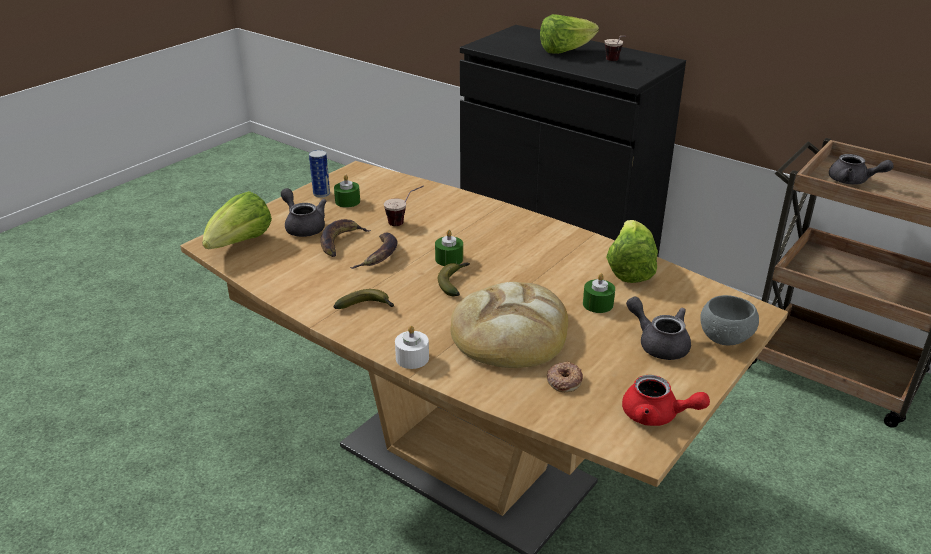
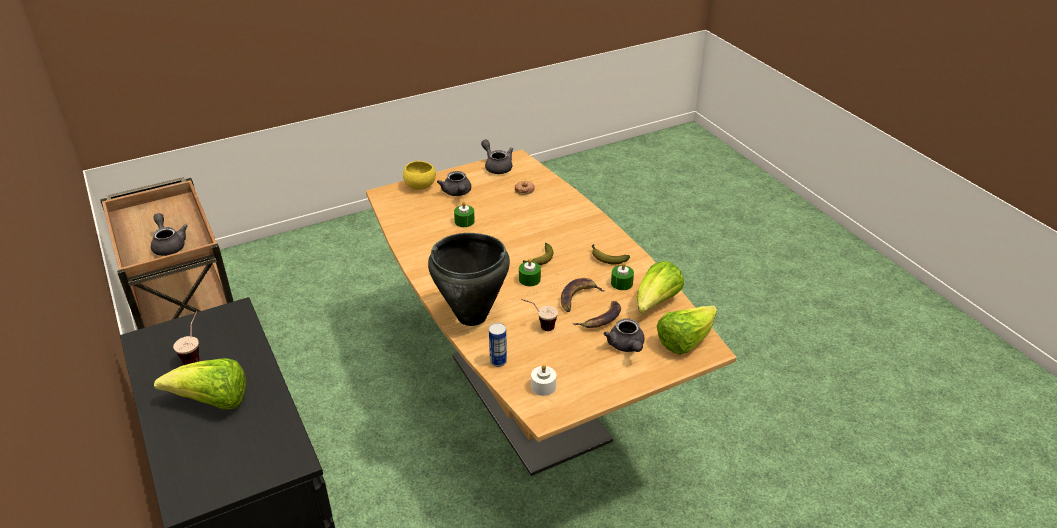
camera: 155 degrees left, 5 degrees up
can [309,150,330,198] -> can moved to [489,323,507,367]
green candle [334,174,360,208] -> green candle moved to [611,262,634,290]
white candle [395,326,429,369] -> white candle moved to [531,365,556,396]
bread [450,282,568,368] -> none
lettuce [606,220,658,283] -> lettuce moved to [636,261,684,313]
red teapot [622,375,710,426] -> grey teapot [481,140,513,174]
grey bowl [700,295,759,345] -> yellow bowl [403,161,436,190]
none -> black cooking pot [428,233,510,326]

